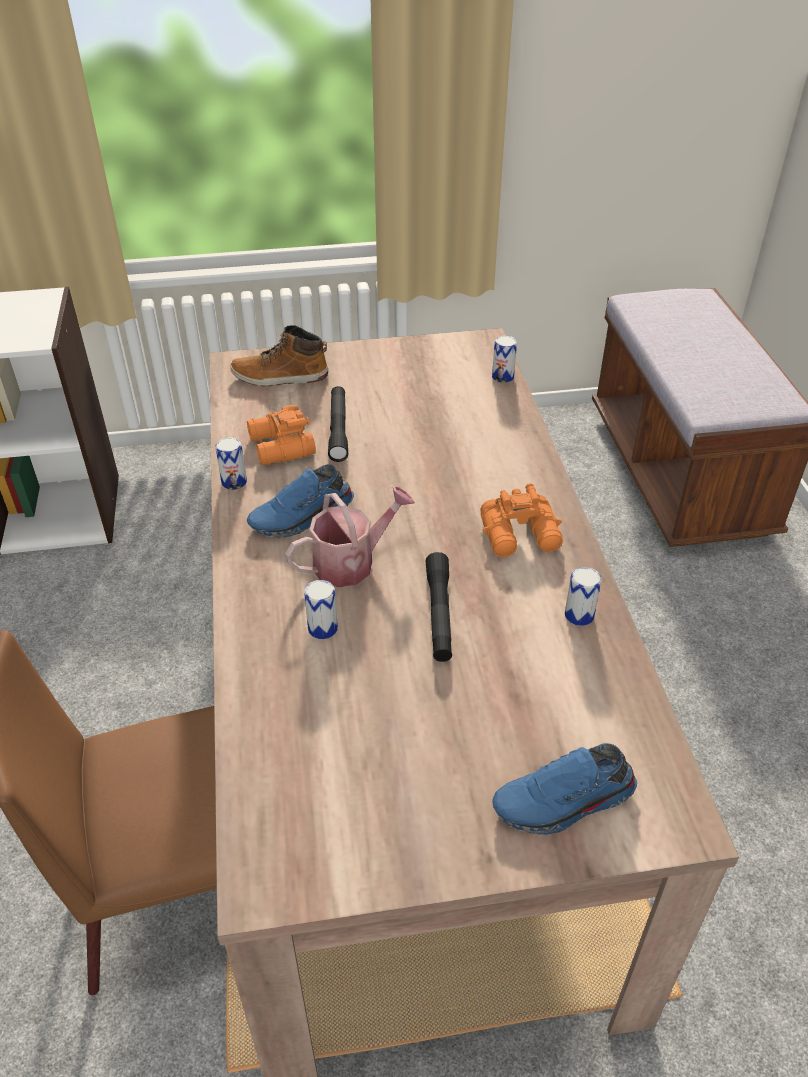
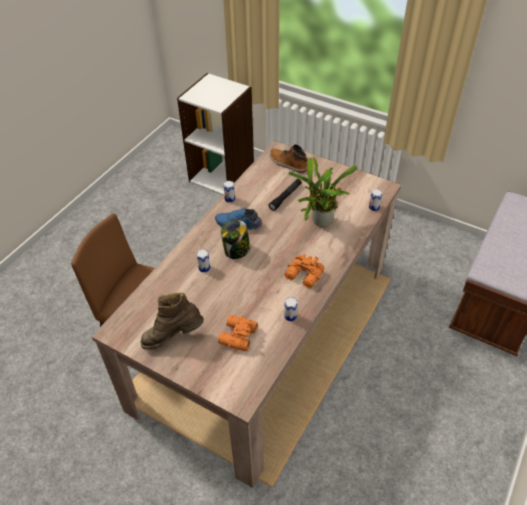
camera: 40 degrees right, 5 degrees up
orange binoculars [247,405,316,465] -> orange binoculars moved to [218,315,258,351]
watering can [285,487,415,587] -> jar [221,220,250,259]
black flashlight [426,552,452,662] -> none
blue shoe [492,743,637,835] -> none
none -> brown boot [140,293,204,350]
none -> potted plant [289,157,358,227]

